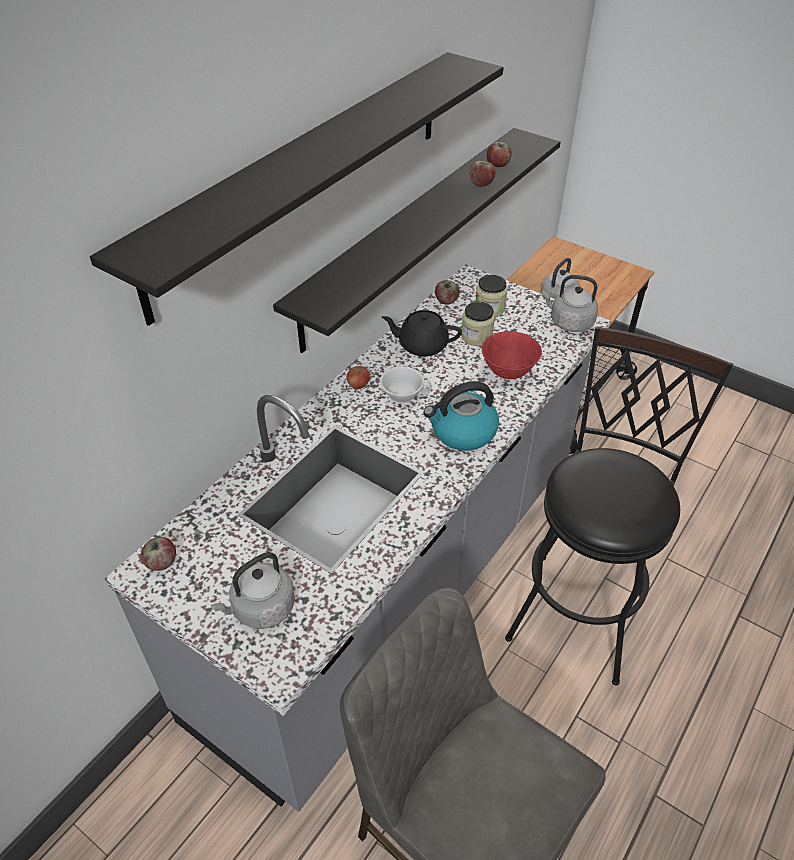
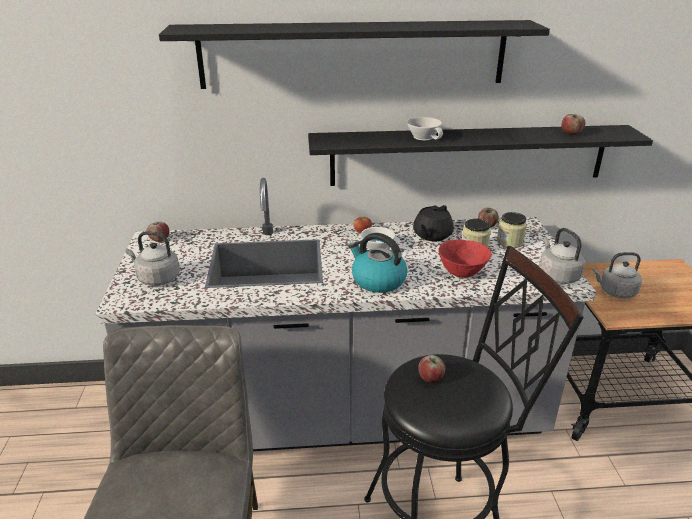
camera: 50 degrees right, 15 degrees down
black teapot [382,310,462,357] -> black teapot turned 120 degrees counterclockwise [413,205,454,241]
apple [470,161,496,187] -> apple moved to [418,355,445,382]
none -> white cup [407,117,443,140]

